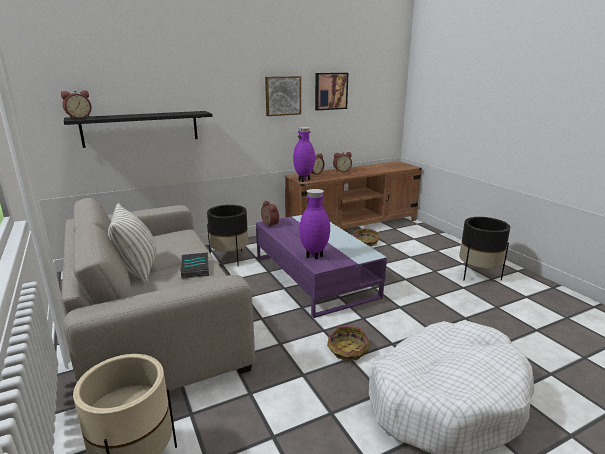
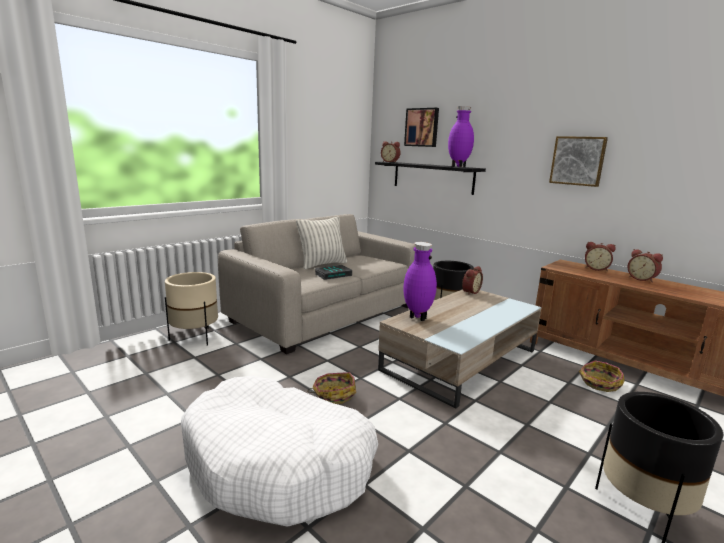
camera: 70 degrees right, 5 degrees down
purple coffee table [256,215,387,318] -> beige coffee table [378,289,541,409]
purple vase [293,127,315,182] -> purple vase moved to [448,106,474,167]
picture [315,73,348,110] -> picture moved to [404,108,439,147]

